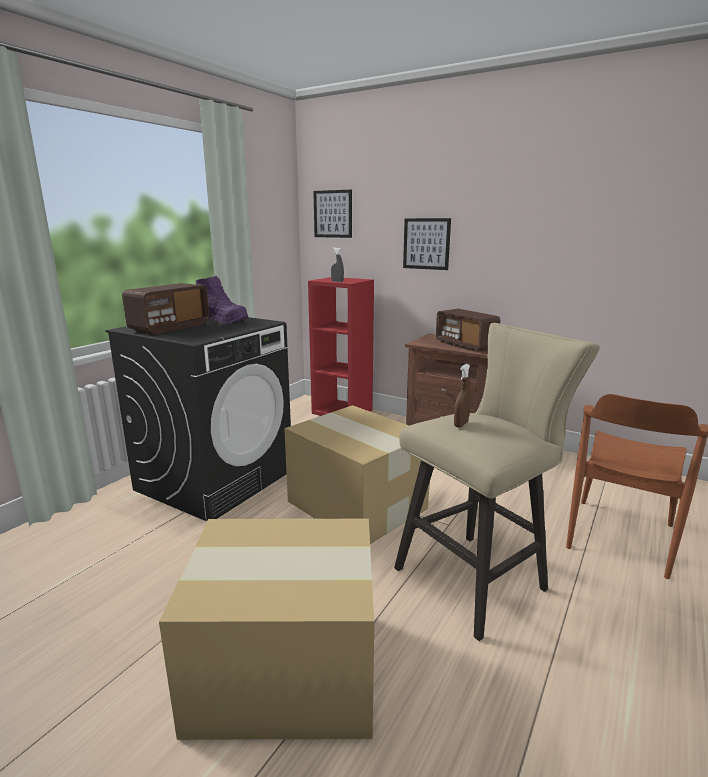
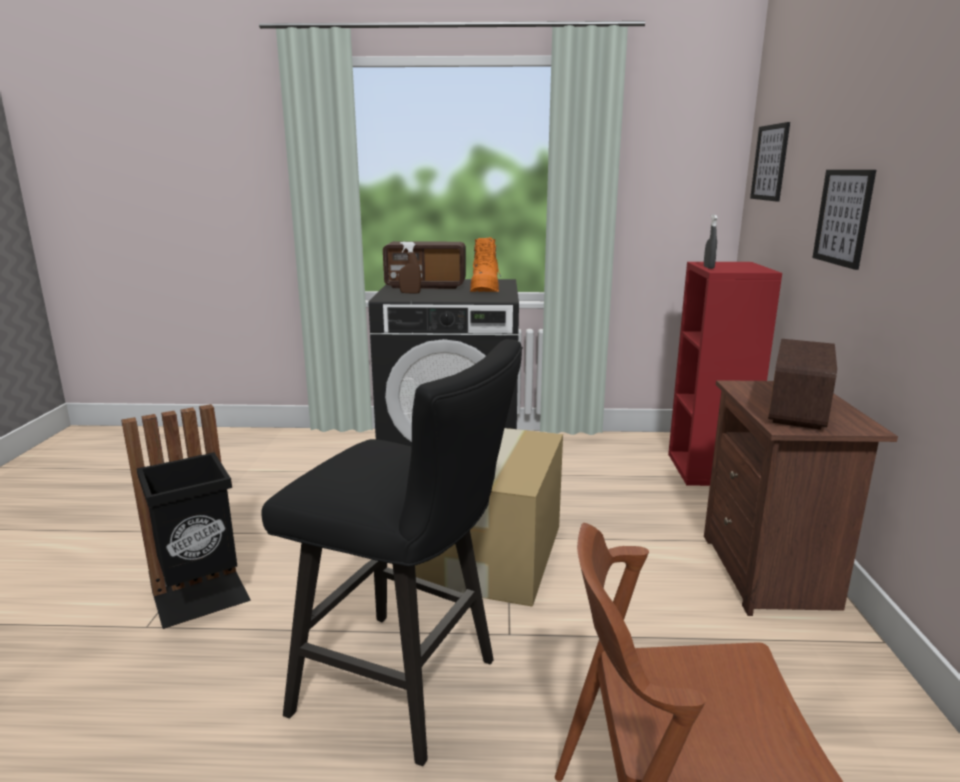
camera: 60 degrees right, 0 degrees up
cardboard box [159,519,374,740] -> black trash can [121,404,251,629]
purple boot [196,276,248,324] -> orange boot [470,237,501,292]
beige stool [394,323,600,641] -> black stool [261,339,523,766]
brown spray bottle [454,364,470,428] -> brown spray bottle moved to [399,242,421,293]

